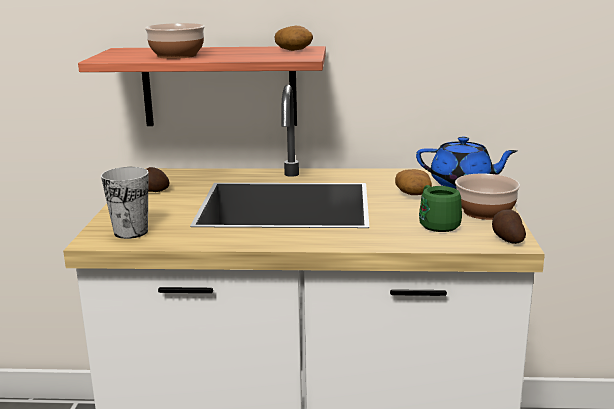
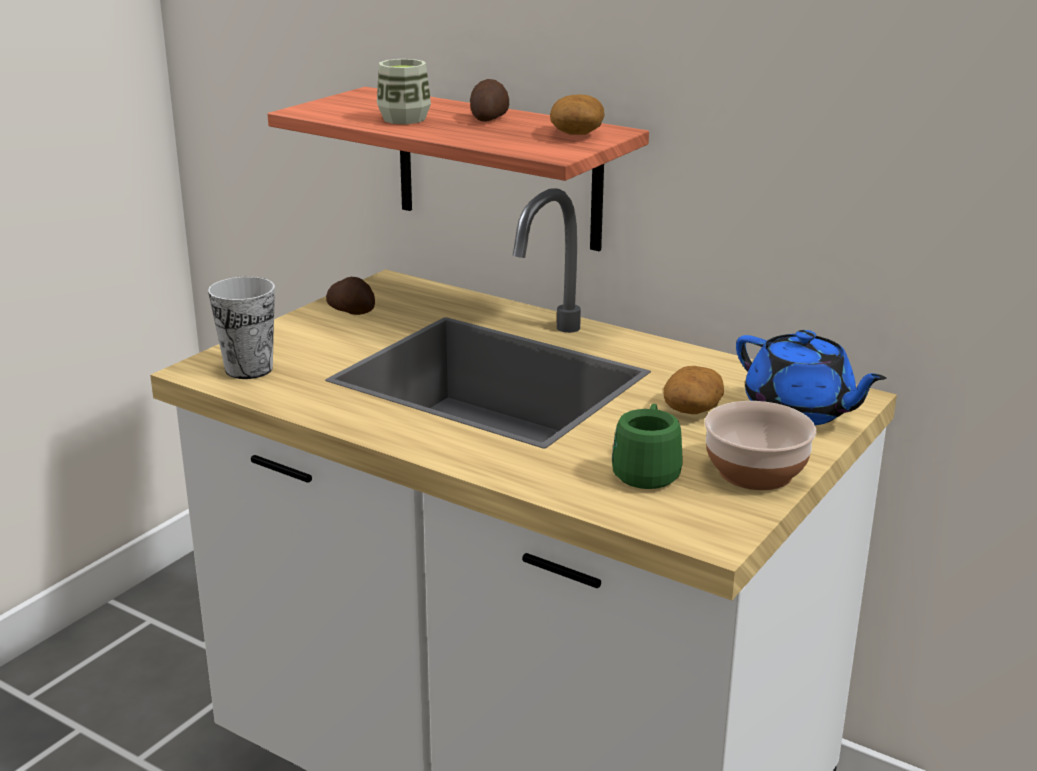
camera: 30 degrees right, 5 degrees up
bowl [145,23,205,59] -> cup [377,59,431,124]
potato [492,210,526,244] -> potato moved to [470,79,509,122]

